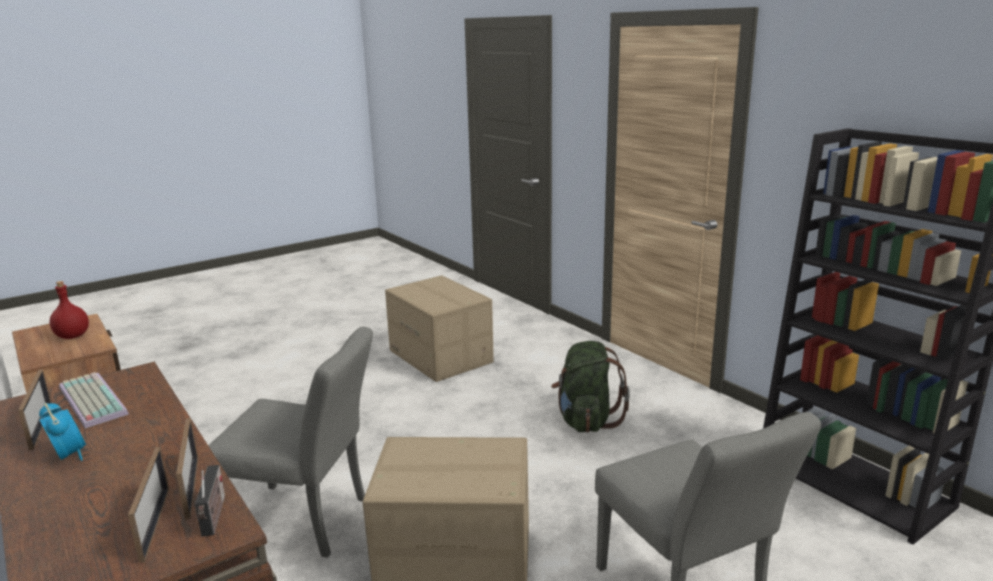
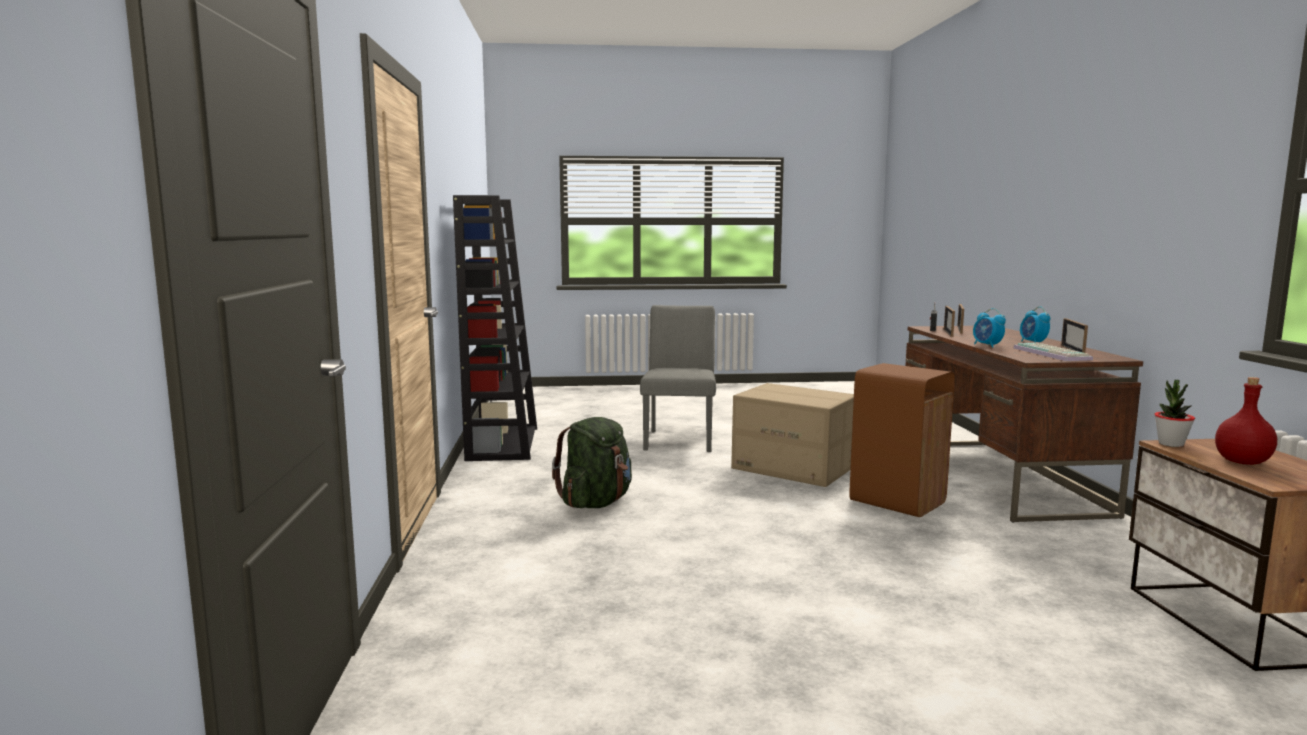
camera: 150 degrees left, 10 degrees down
grey chair [208,326,373,558] -> brown trash can [849,363,955,517]
cardboard box [385,275,494,382] -> none
none -> alarm clock [973,308,1006,348]
none -> potted plant [1154,380,1195,447]

